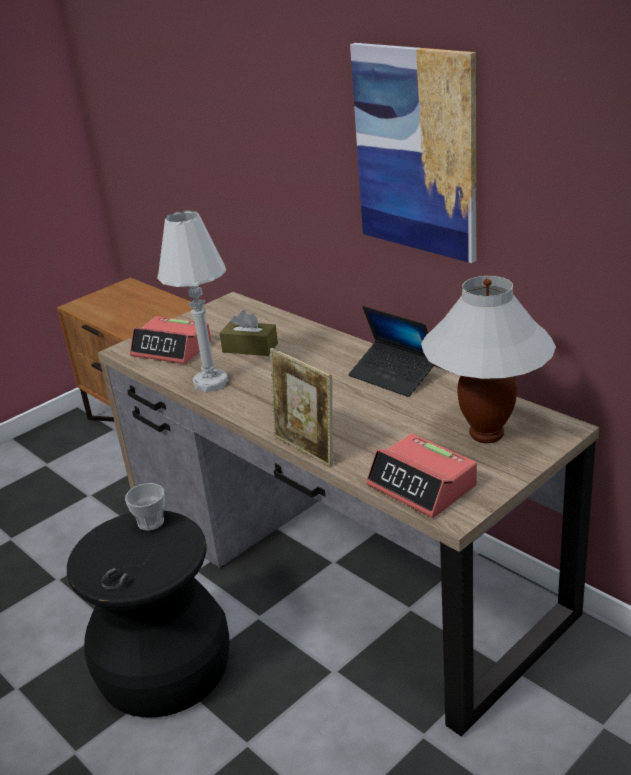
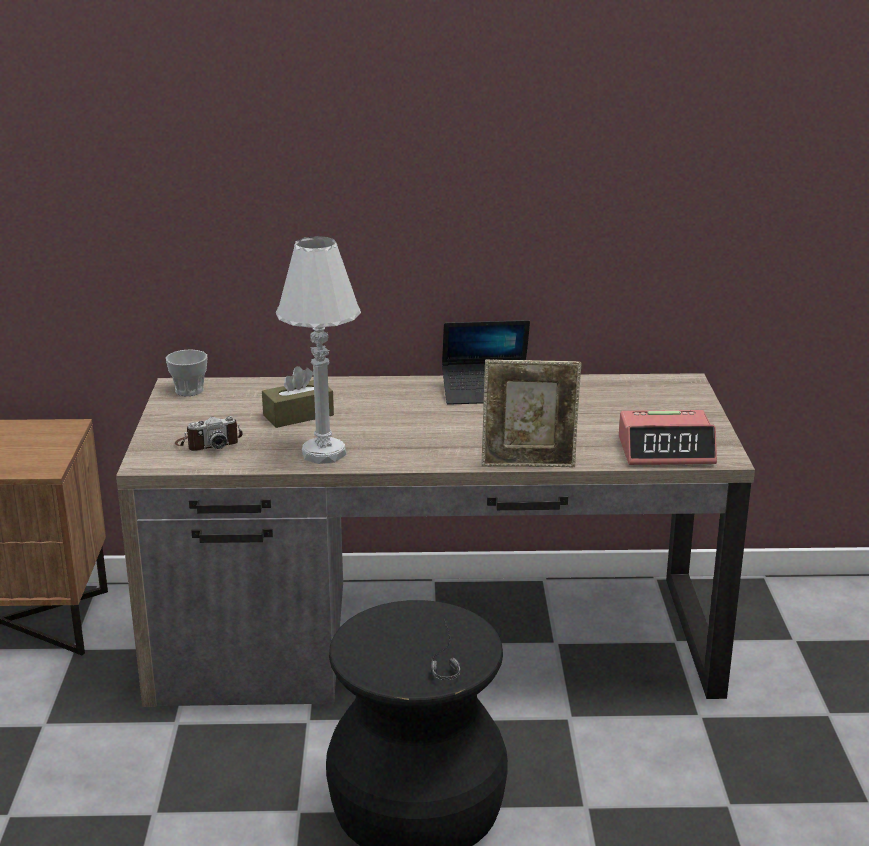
camera: 50 degrees left, 5 degrees down
cup [125,483,165,531] -> cup moved to [166,349,208,396]
alarm clock [130,316,211,364] -> camera [175,416,243,451]
picture [350,43,476,263] -> none
white table lamp [421,276,556,443] -> none

